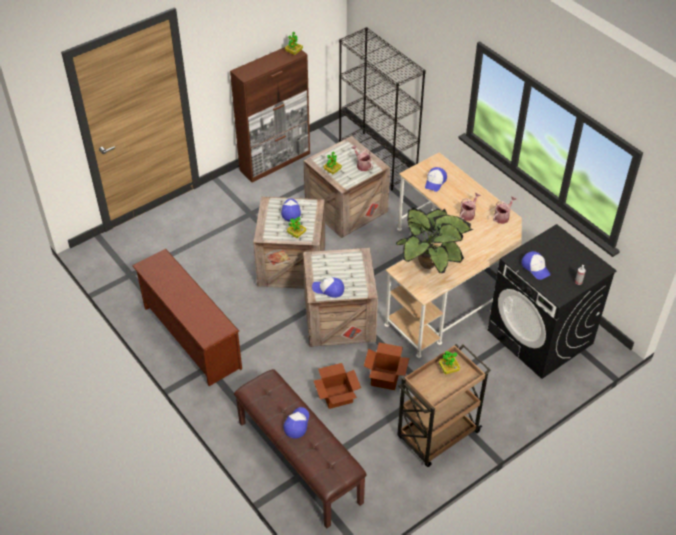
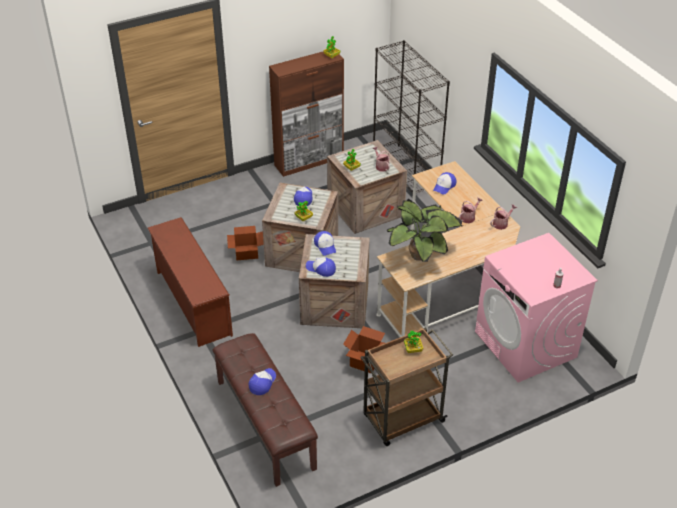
camera: 10 degrees right, 5 degrees down
cardboard box [313,363,361,409] -> cardboard box moved to [227,226,264,260]
black washing machine [488,224,617,379] -> pink washing machine [475,233,598,383]
cap [522,251,551,280] -> cap moved to [314,231,336,256]

